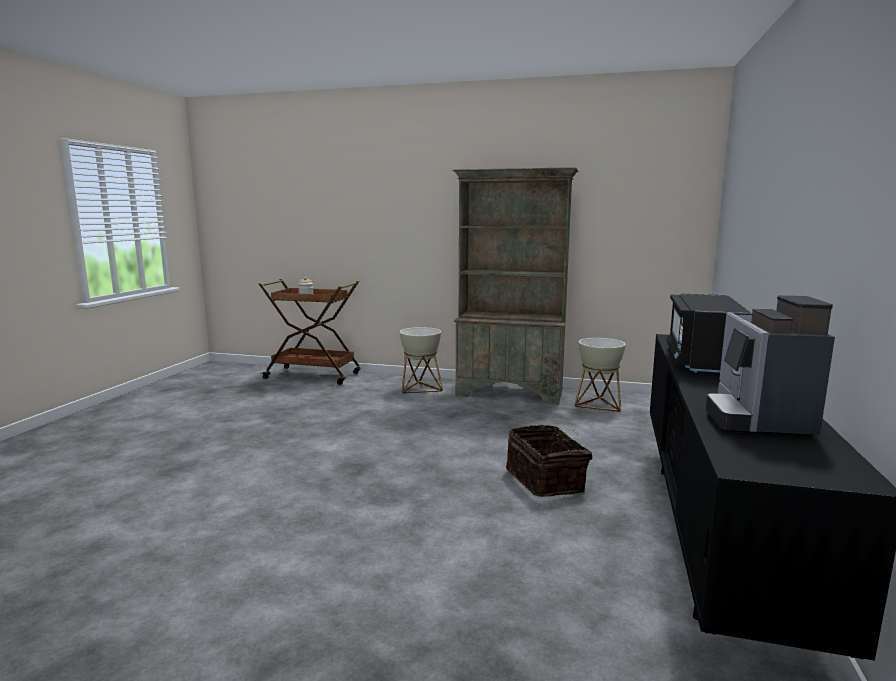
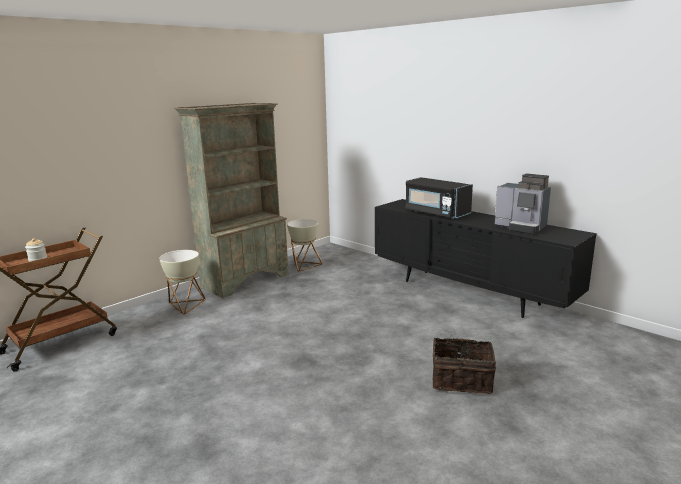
camera: 60 degrees left, 5 degrees up
basket [506,425,592,497] -> basket moved to [433,334,496,394]

